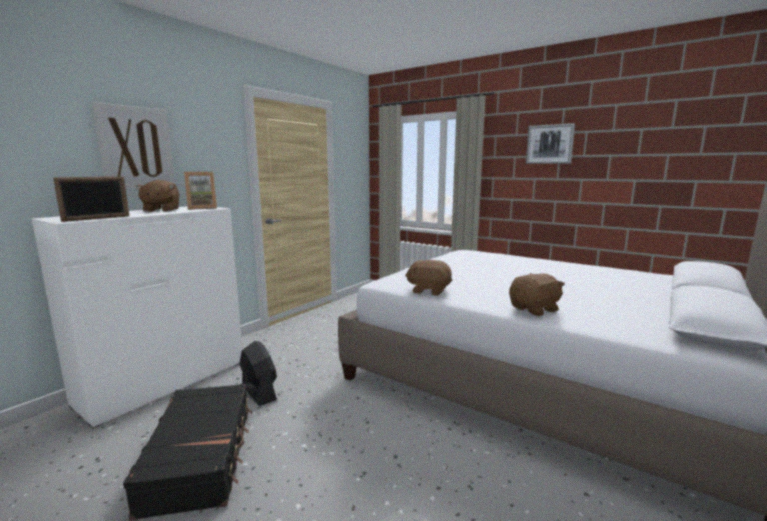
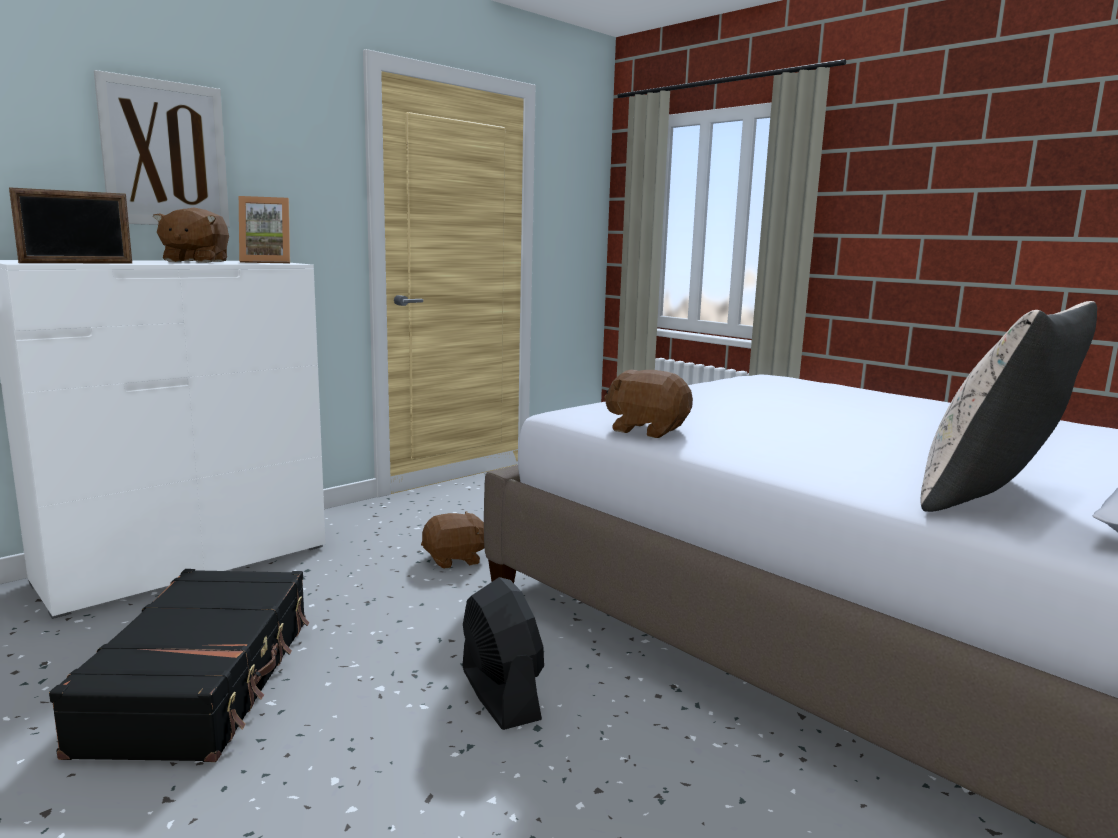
camera: 10 degrees right, 0 degrees up
black fan [240,341,277,406] -> black fan moved to [462,577,544,730]
brown plush toy [509,273,565,316] -> brown plush toy moved to [421,511,484,569]
picture [526,123,575,164] -> none
none -> beige pillow [921,301,1097,512]

